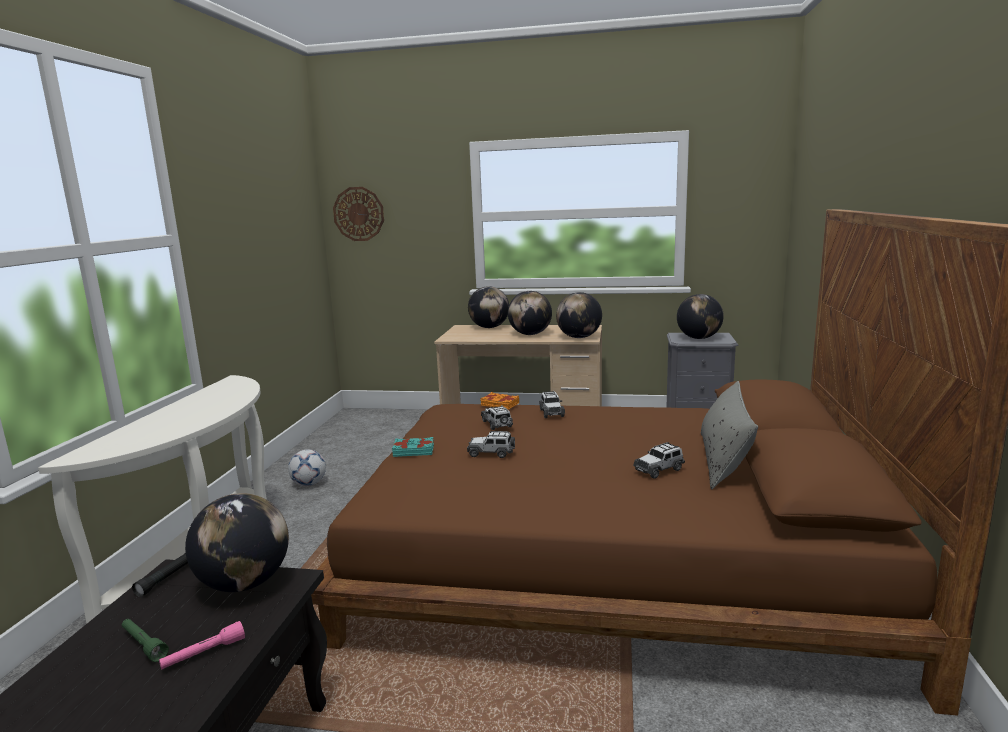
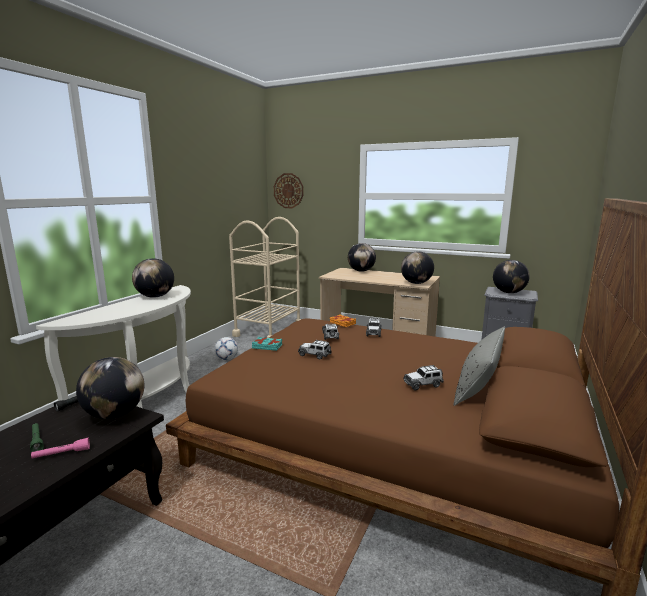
camera: 15 degrees right, 0 degrees up
globe [508,291,552,335] -> globe moved to [132,258,174,298]
none -> beige cart [229,217,301,338]

